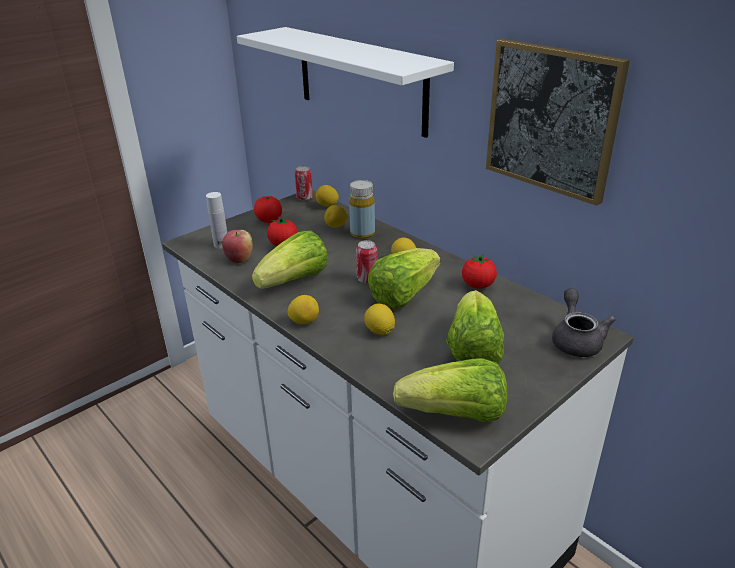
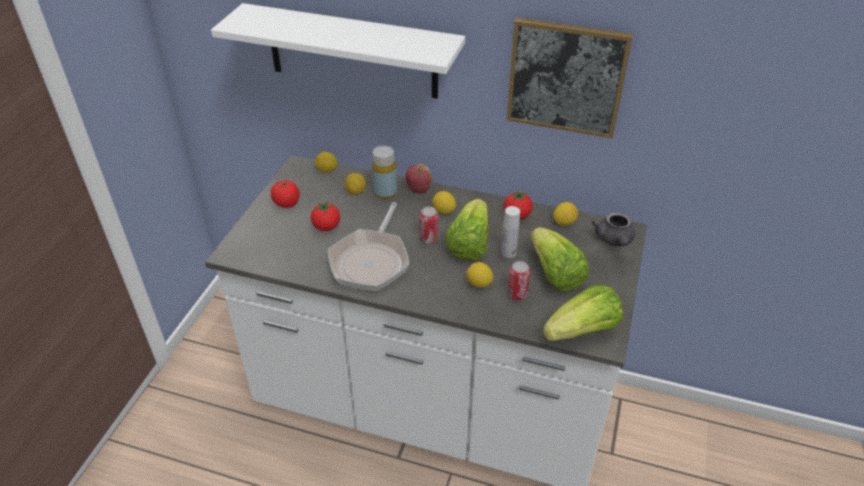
camera: 30 degrees left, 10 degrees up
white bottle [206,192,227,248] -> white bottle moved to [501,206,520,258]
apple [222,230,253,264] -> apple moved to [406,164,432,194]
lettuce [252,231,328,288] -> frying pan [328,202,410,291]
lemon [288,295,319,324] -> lemon moved to [553,202,578,226]
can [295,166,313,201] -> can moved to [507,261,530,300]
grey teapot [552,288,616,357] -> grey teapot turned 150 degrees counterclockwise [592,212,635,246]

